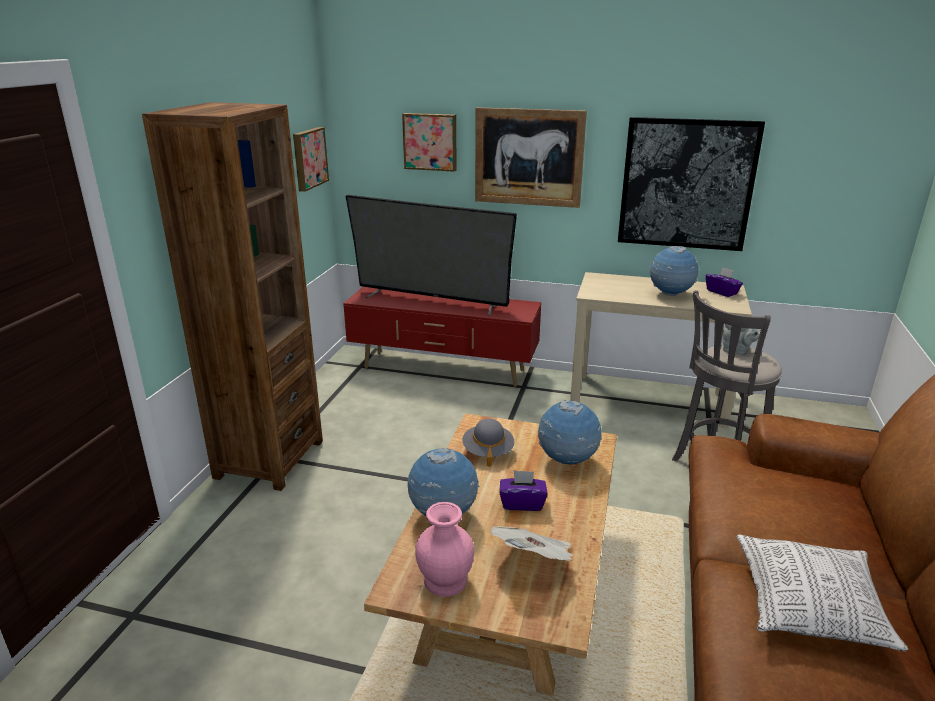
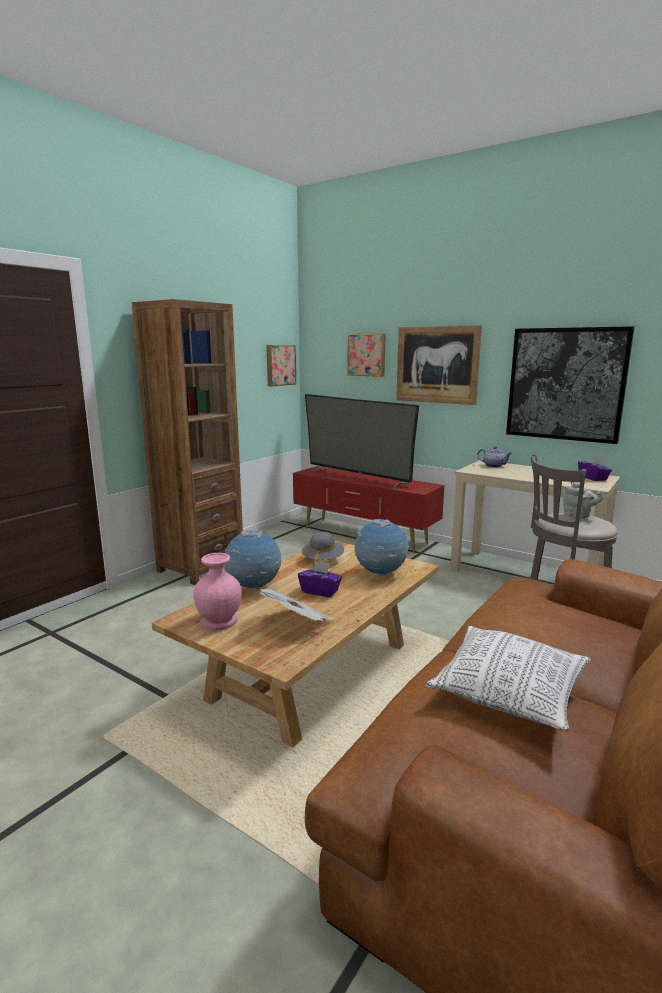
camera: 20 degrees right, 10 degrees down
globe [650,246,699,296] -> none
none -> teapot [477,446,512,468]

